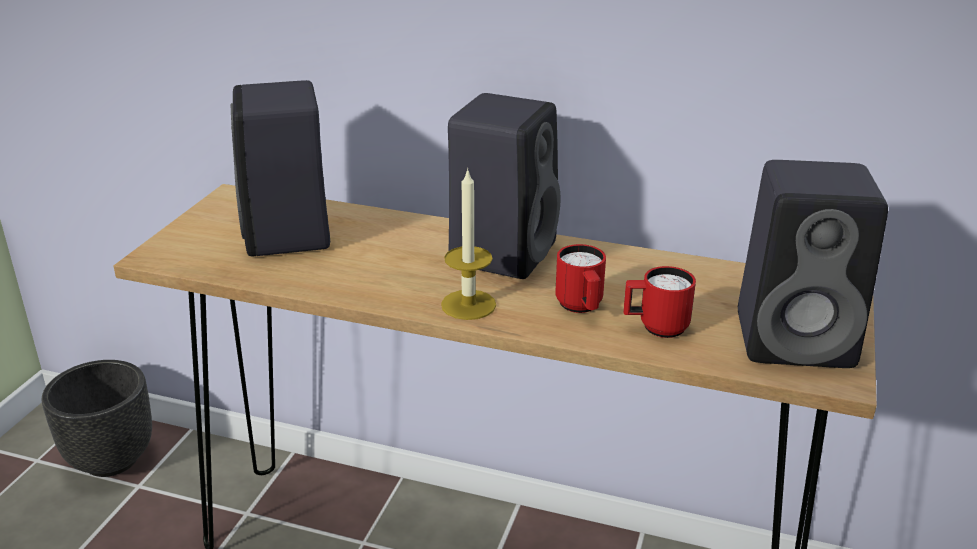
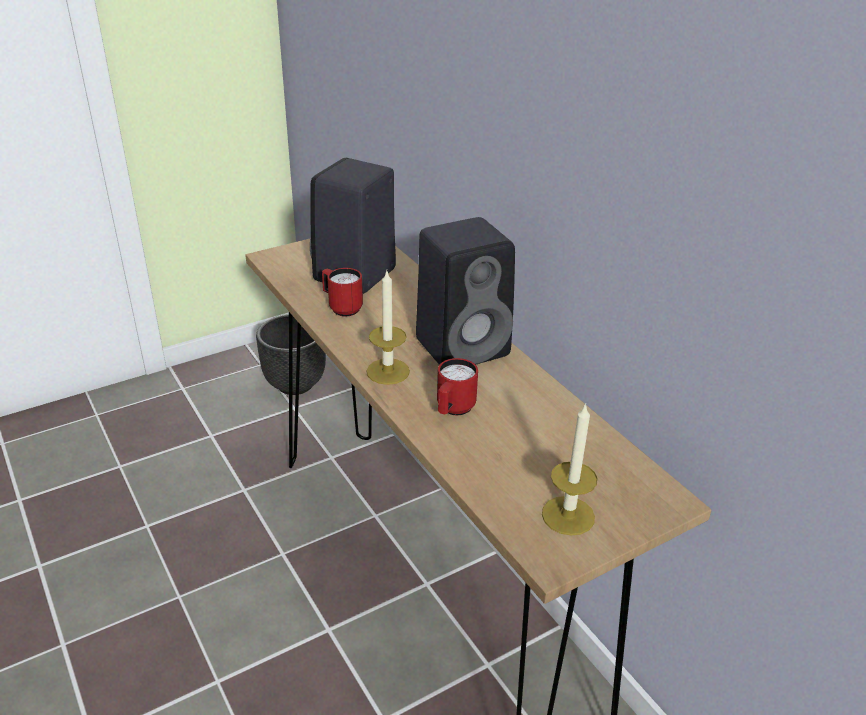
camera: 40 degrees right, 5 degrees up
red mug [624,266,696,338] -> red mug moved to [322,268,363,316]
black speaker [738,160,888,368] -> candle [542,403,598,536]

